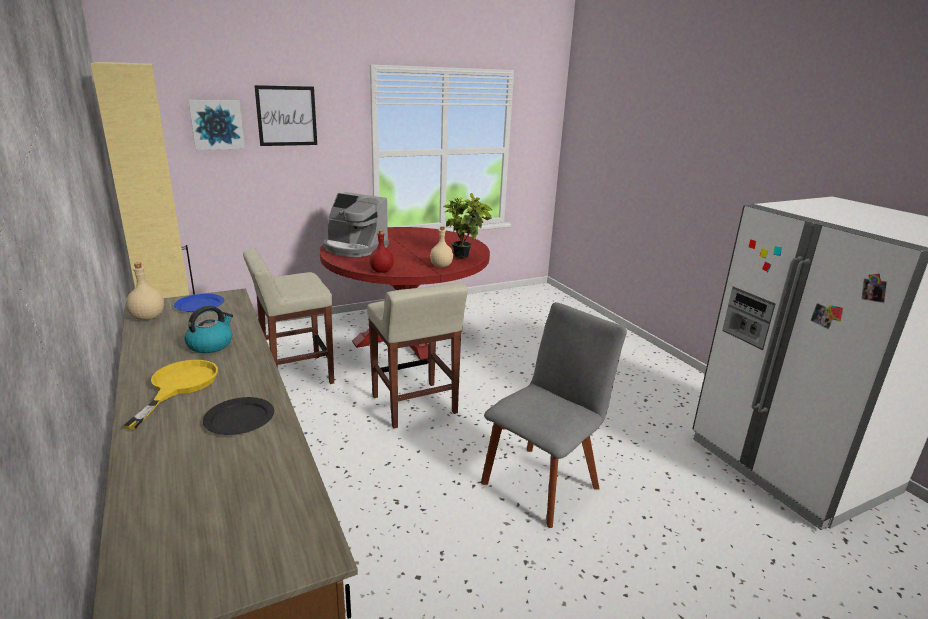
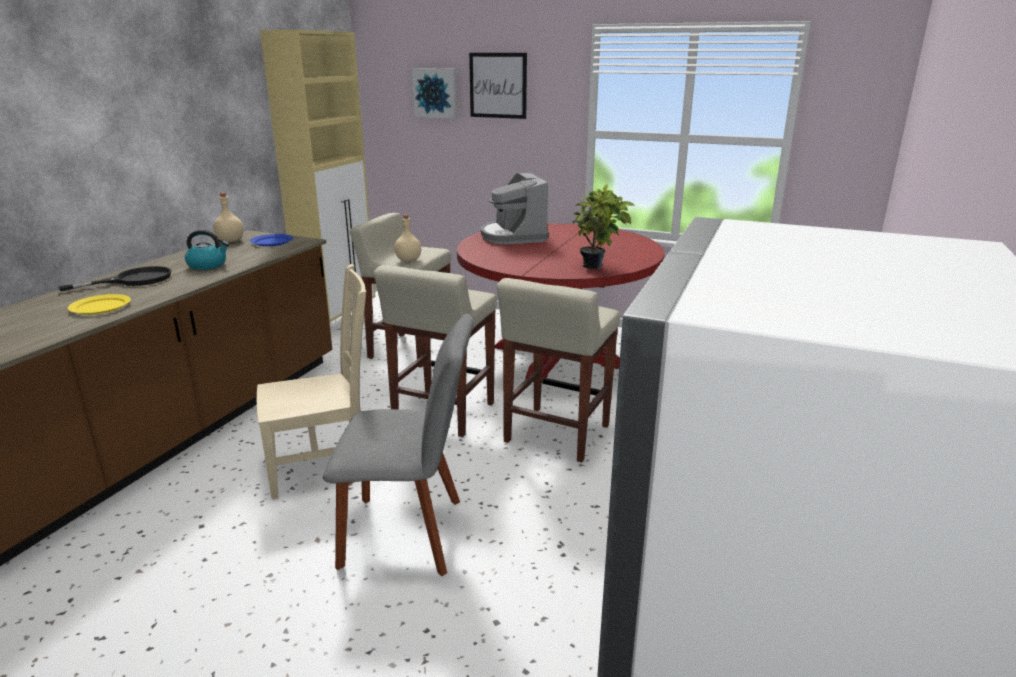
camera: 50 degrees right, 0 degrees up
yellow frying pan [123,360,218,429] -> black frying pan [58,266,171,292]
black plate [203,397,274,435] -> yellow plate [68,294,131,315]
red bottle [369,230,394,273] -> none
beige bottle [430,226,453,268] -> beige bottle moved to [394,215,421,262]
none -> beige chair [257,264,366,500]
none -> beige stool [497,278,620,462]

